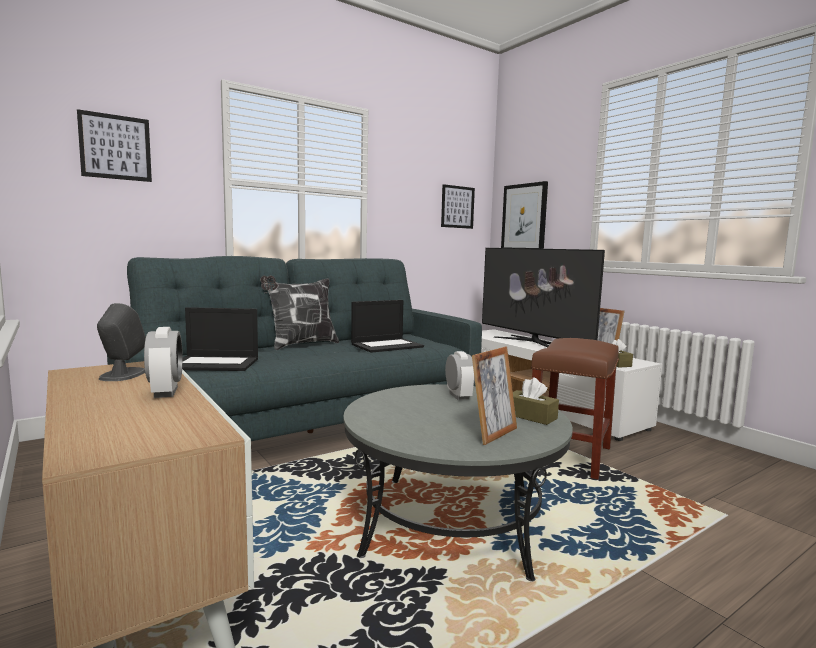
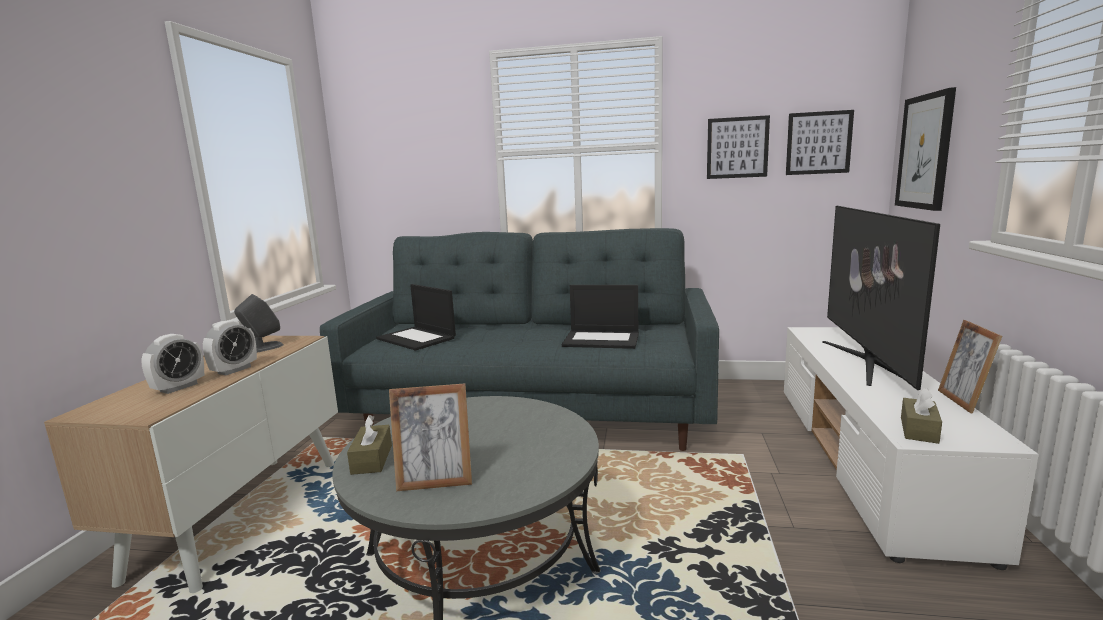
camera: 45 degrees right, 5 degrees up
picture [77,109,152,182] -> picture moved to [707,115,770,179]
pillow [260,276,339,350] -> none
alarm clock [445,351,475,400] -> alarm clock moved to [141,334,204,394]
brown tissue box [513,378,559,425] -> brown tissue box moved to [347,415,392,475]
brown stool [531,338,619,479] -> none

